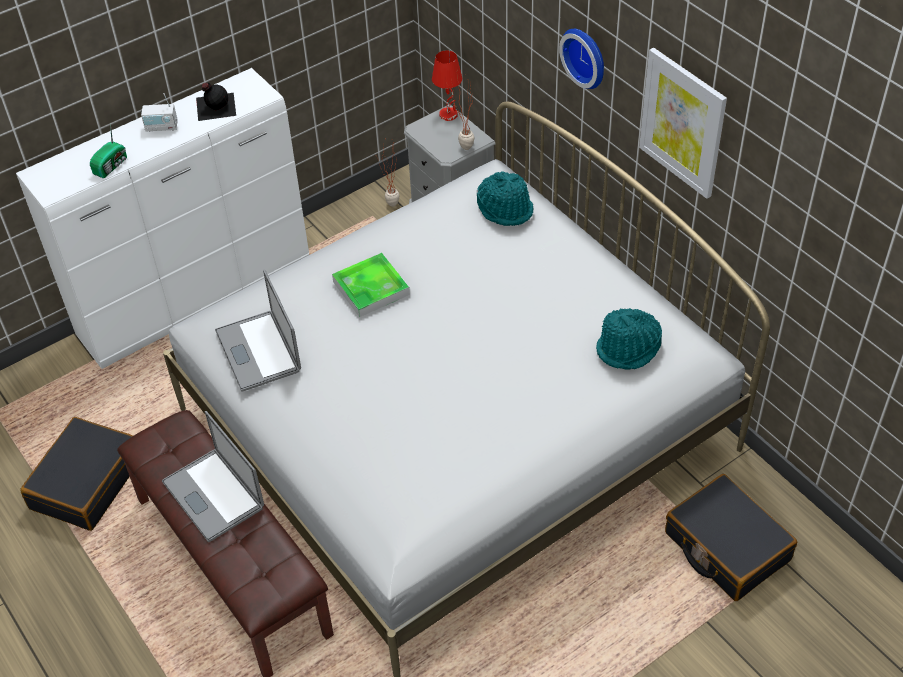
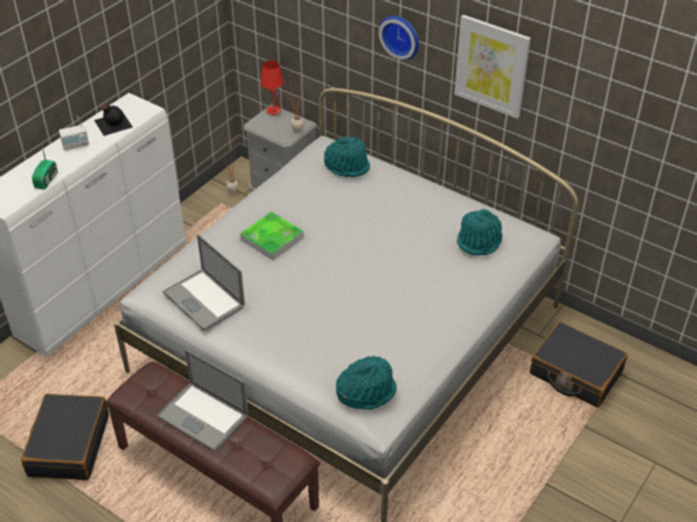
camera: 20 degrees left, 5 degrees down
none -> turquoise hat [336,356,397,410]

